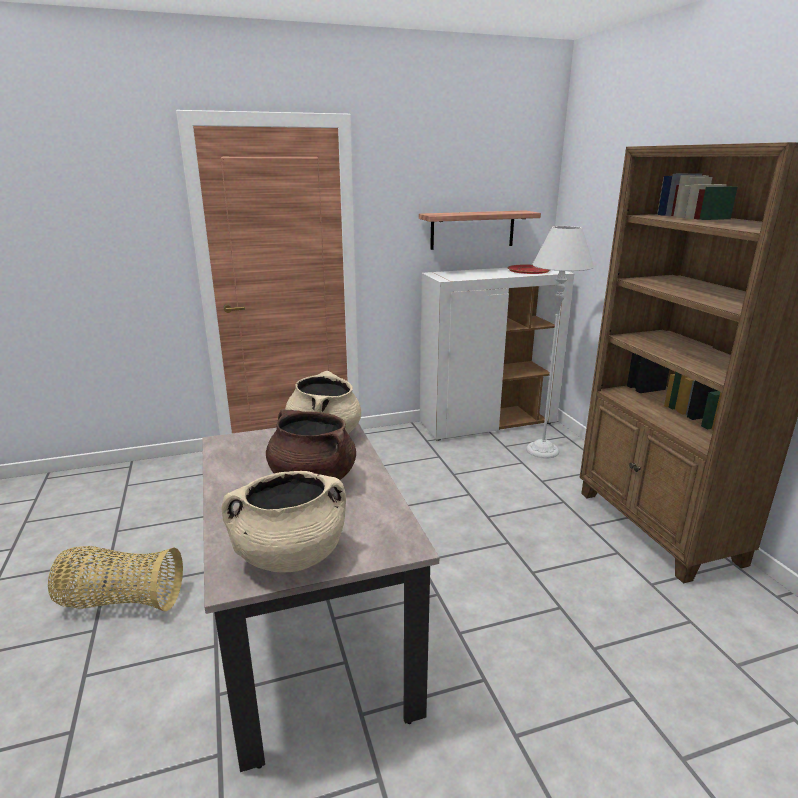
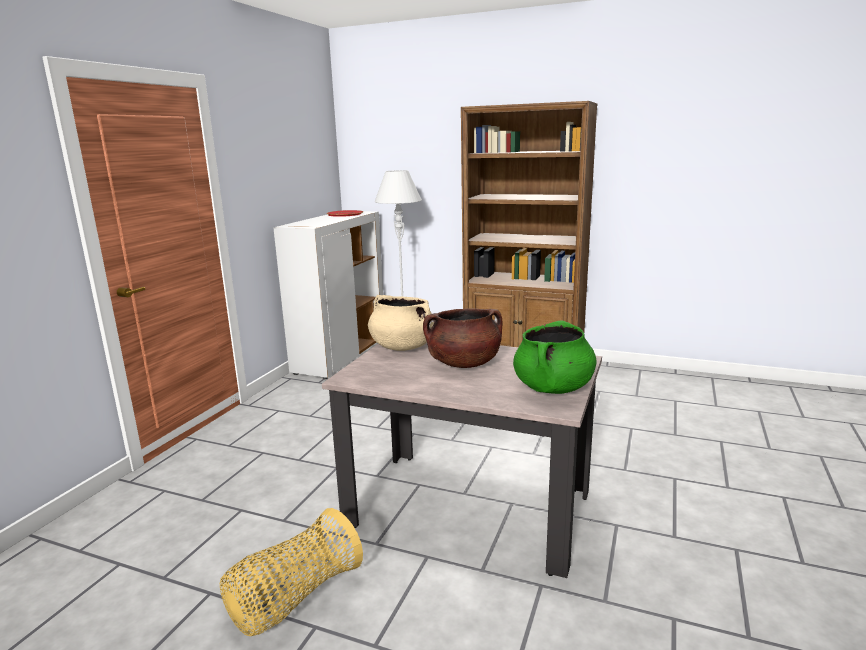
camera: 50 degrees left, 5 degrees down
beige cooking pot [222,471,346,573] -> green cooking pot [513,320,597,394]
shelf [419,210,541,250] -> none

